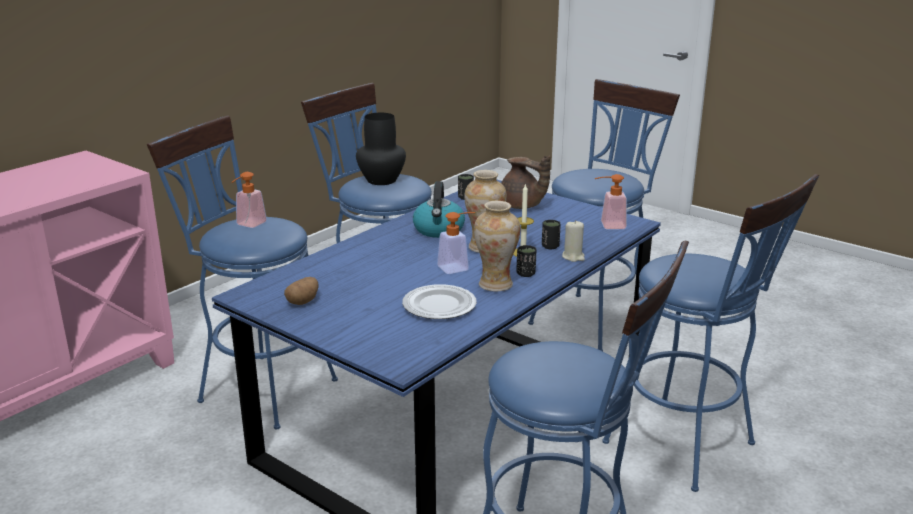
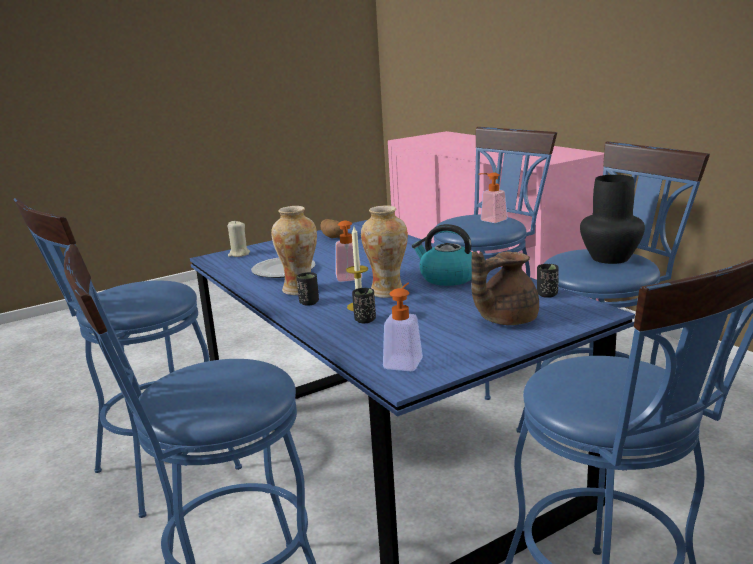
camera: 110 degrees right, 5 degrees down
beige candle [562,220,585,262] -> beige candle moved to [228,221,250,257]

